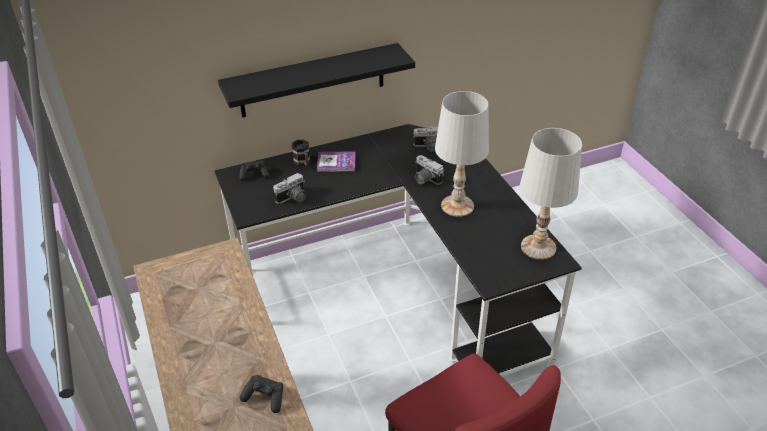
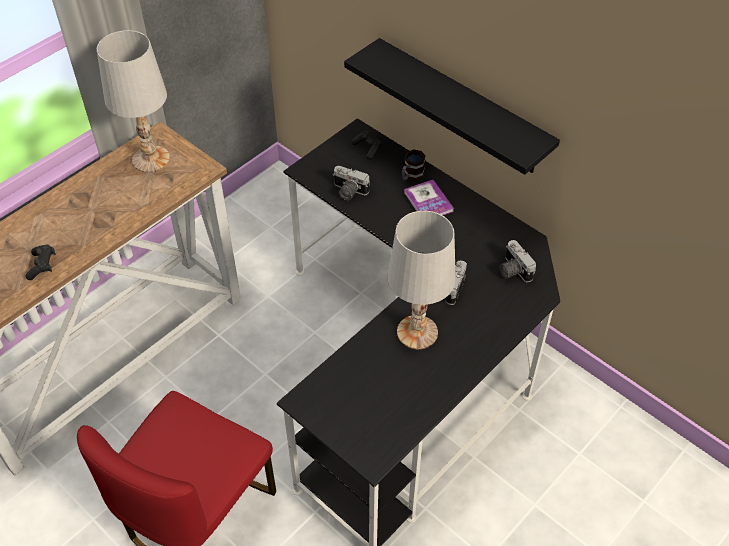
camera: 65 degrees right, 10 degrees up
white table lamp [520,128,582,260] -> white table lamp moved to [97,30,170,173]

